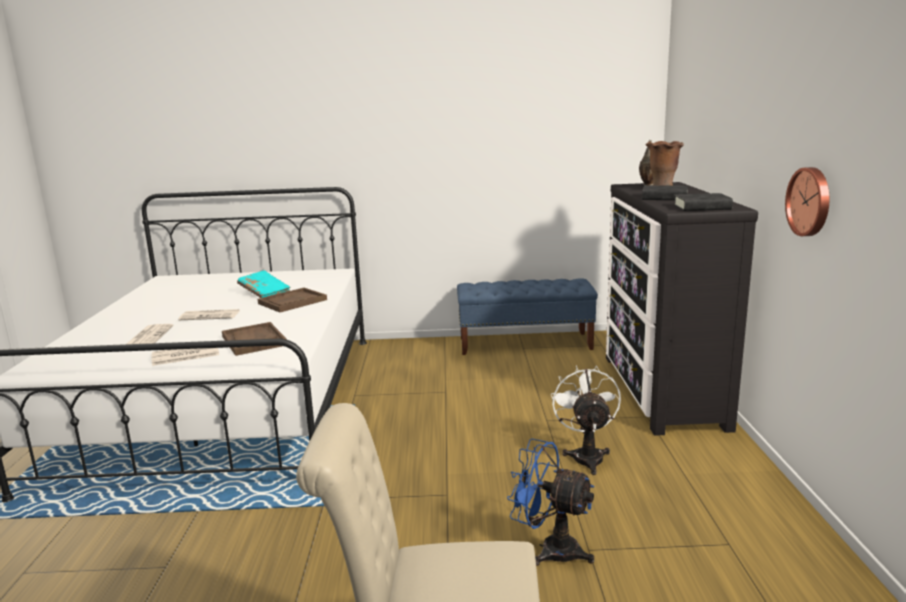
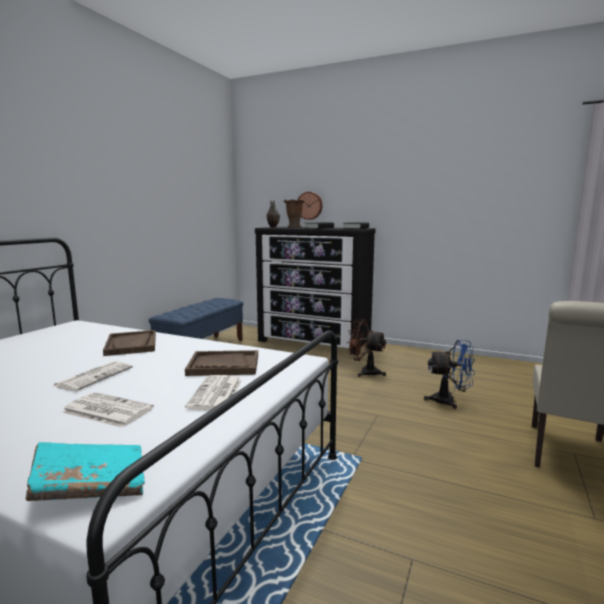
camera: 65 degrees left, 5 degrees down
turquoise book [237,270,290,298] -> turquoise book moved to [26,442,145,501]
blue fan [507,439,594,566] -> blue fan turned 135 degrees counterclockwise [424,340,475,409]
white fan [551,365,621,475] -> brown fan [347,319,386,377]
wall clock [785,167,829,236] -> wall clock moved to [298,192,323,220]

